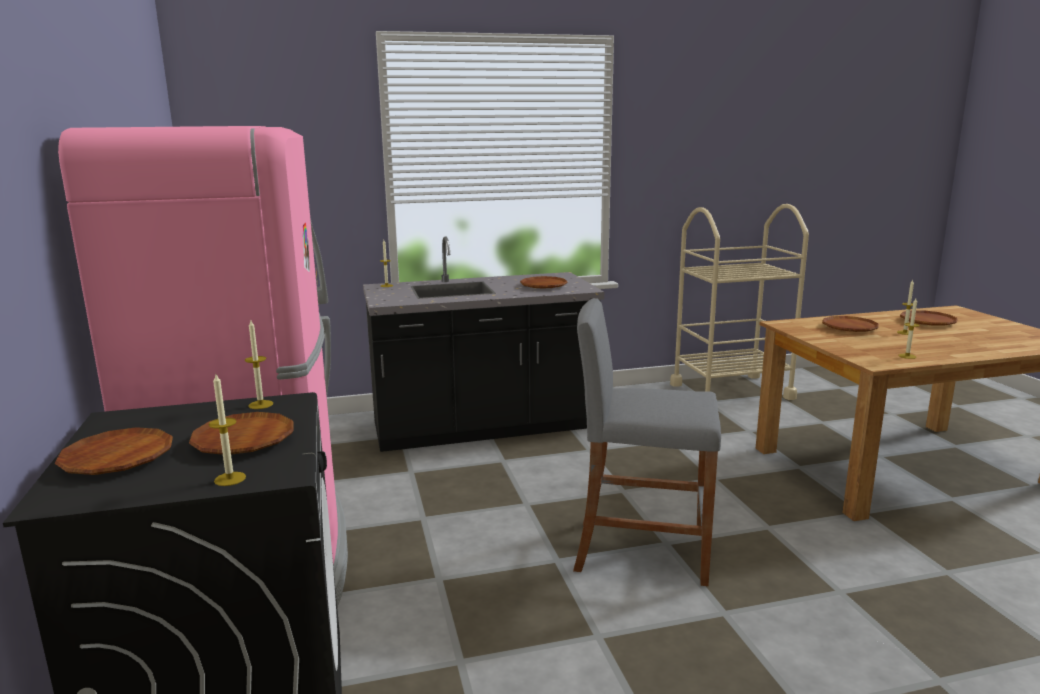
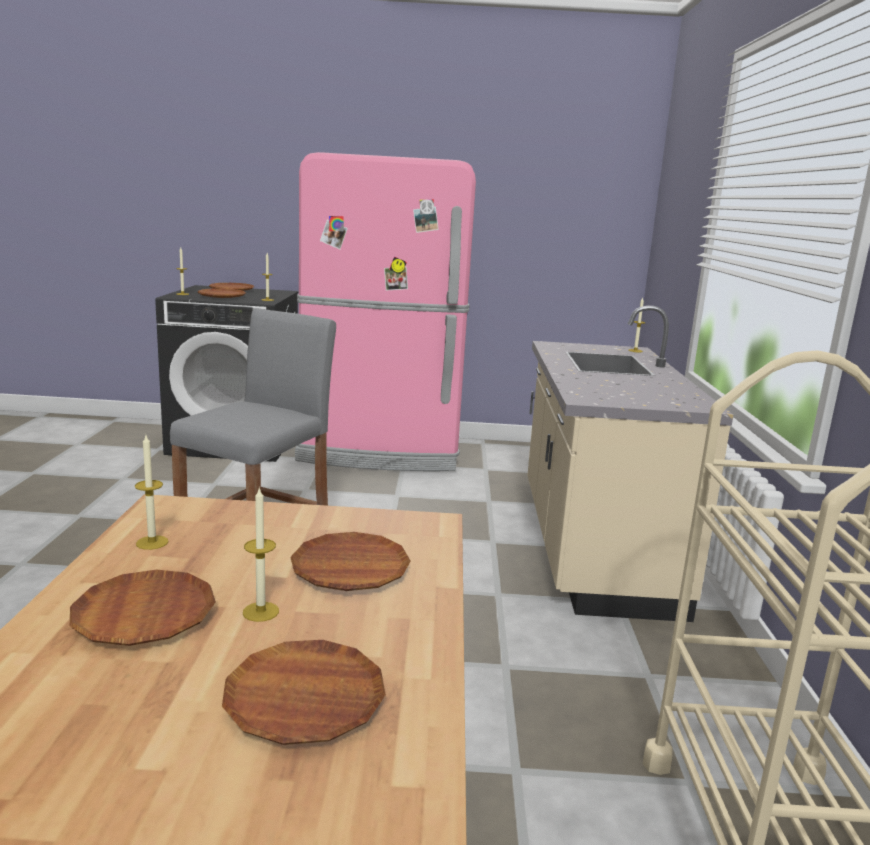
camera: 105 degrees right, 0 degrees up
black counter [363,236,604,452] -> beige counter [527,306,733,622]
brown plate [520,276,567,289] -> brown plate moved to [70,569,216,646]

